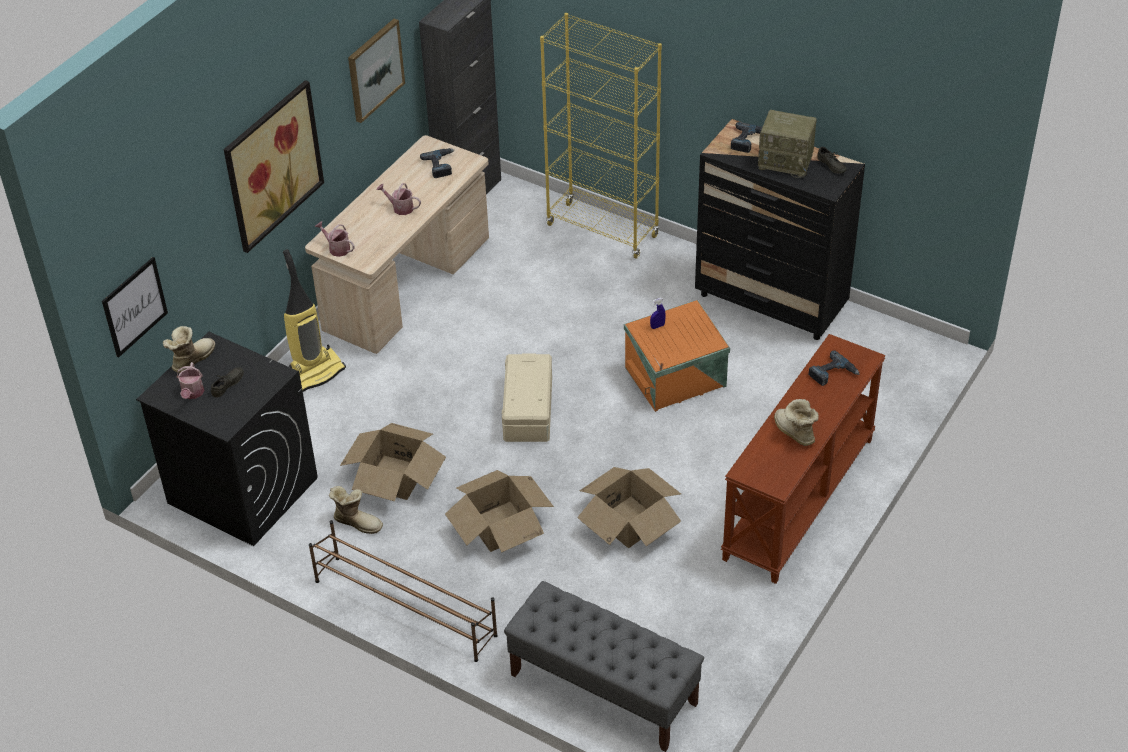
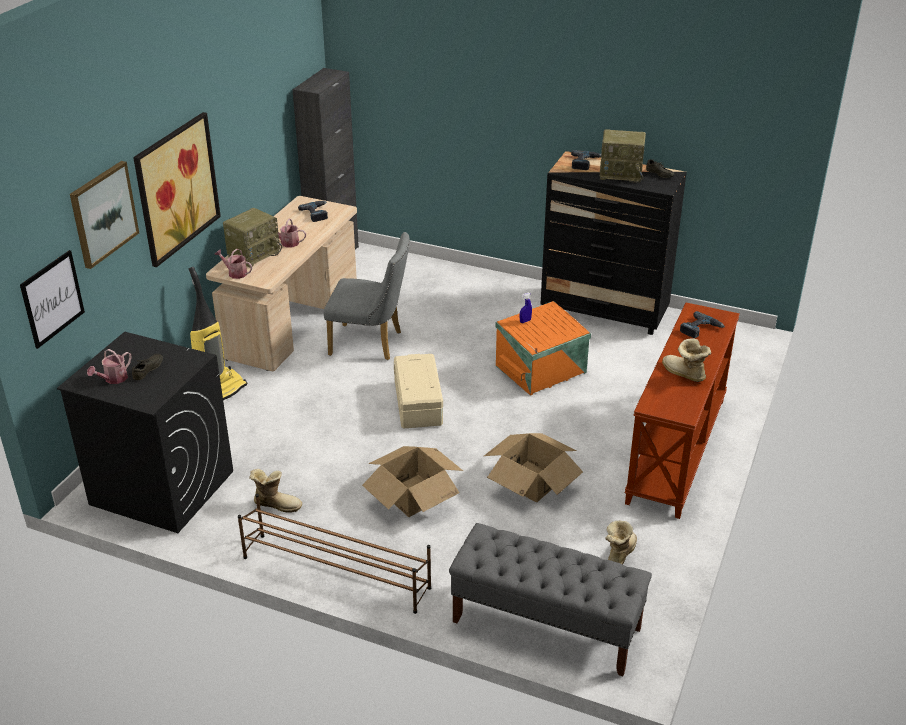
camera: 10 degrees left, 10 degrees down
boot [163,326,215,373] -> boot moved to [605,521,637,564]
watering can [177,362,205,399] -> watering can turned 45 degrees clockwise [87,349,132,384]
cardboard box [340,423,446,501] -> none
picture [348,19,405,123] -> picture moved to [70,161,139,269]
yellow bookcase [540,13,662,259] -> none
none -> radio [223,208,282,268]
none -> grey chair [324,232,410,360]

